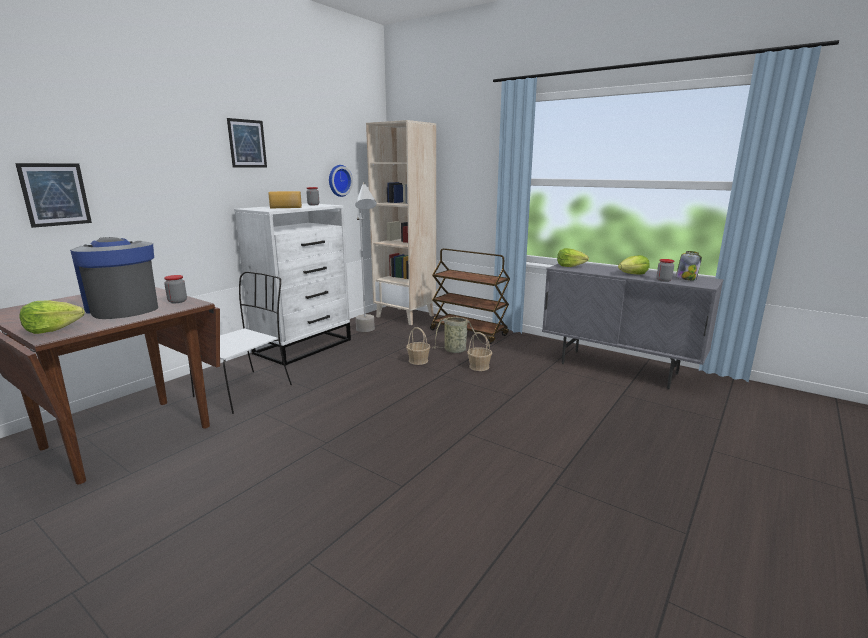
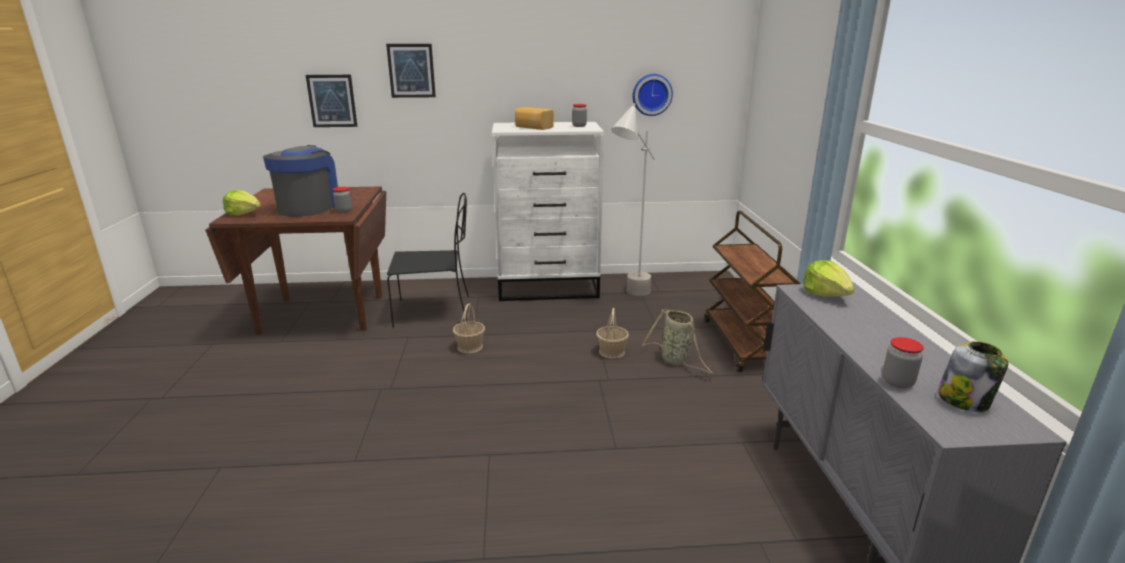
camera: 50 degrees right, 5 degrees up
white chair [188,271,292,414] -> black chair [387,193,469,328]
picture [227,118,267,168] -> picture moved to [386,44,436,98]
beige bookcase [366,120,436,325] -> none
basket [467,332,492,371] -> basket moved to [453,303,485,353]
lettuce [618,255,650,274] -> none

